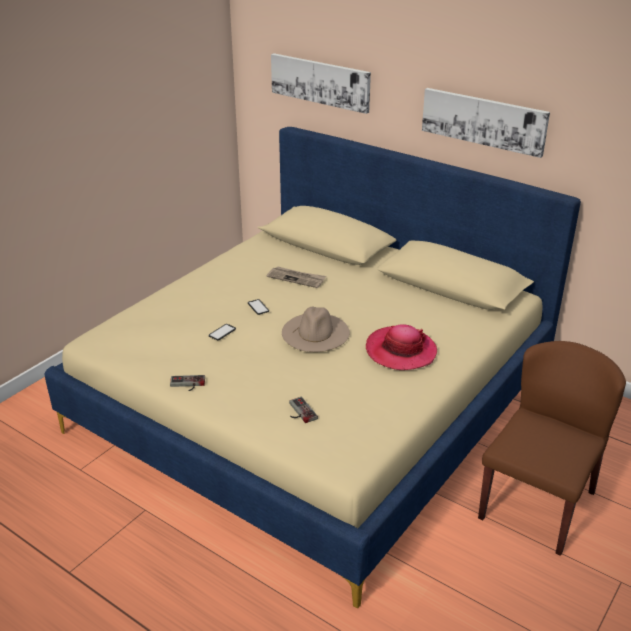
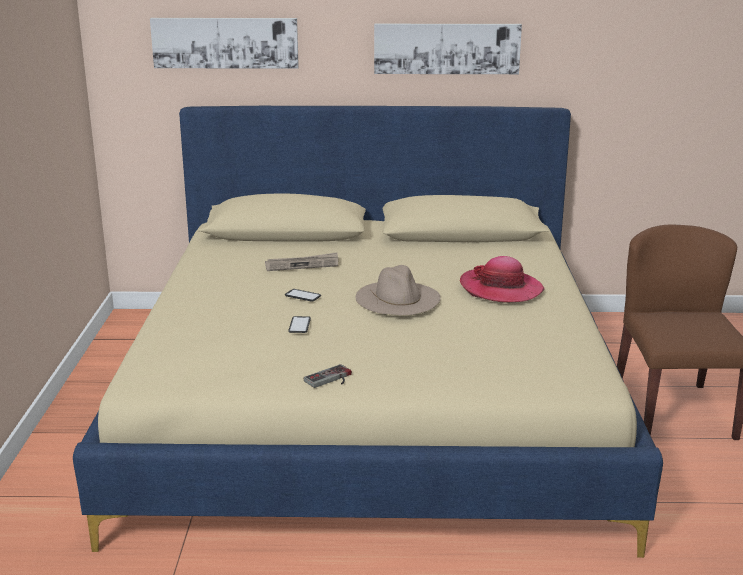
camera: 35 degrees left, 10 degrees down
game controller [289,397,318,423] -> none

